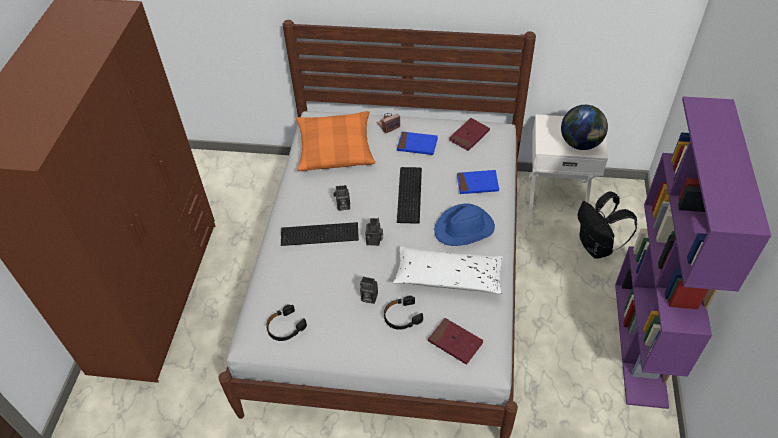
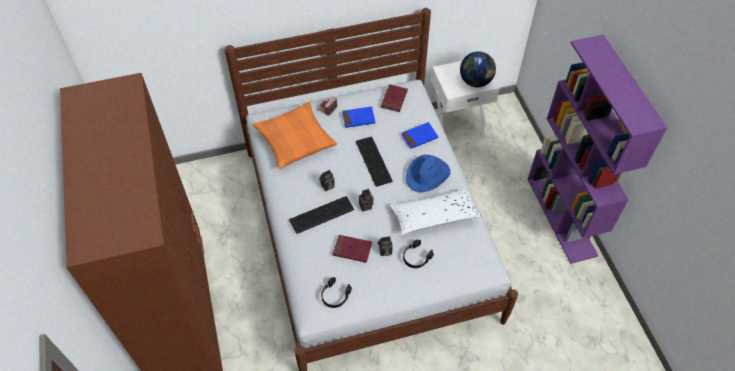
camera: 25 degrees left, 5 degrees up
red book [428,318,483,365] -> red book moved to [333,235,372,263]
black backpack [578,191,637,259] -> none

